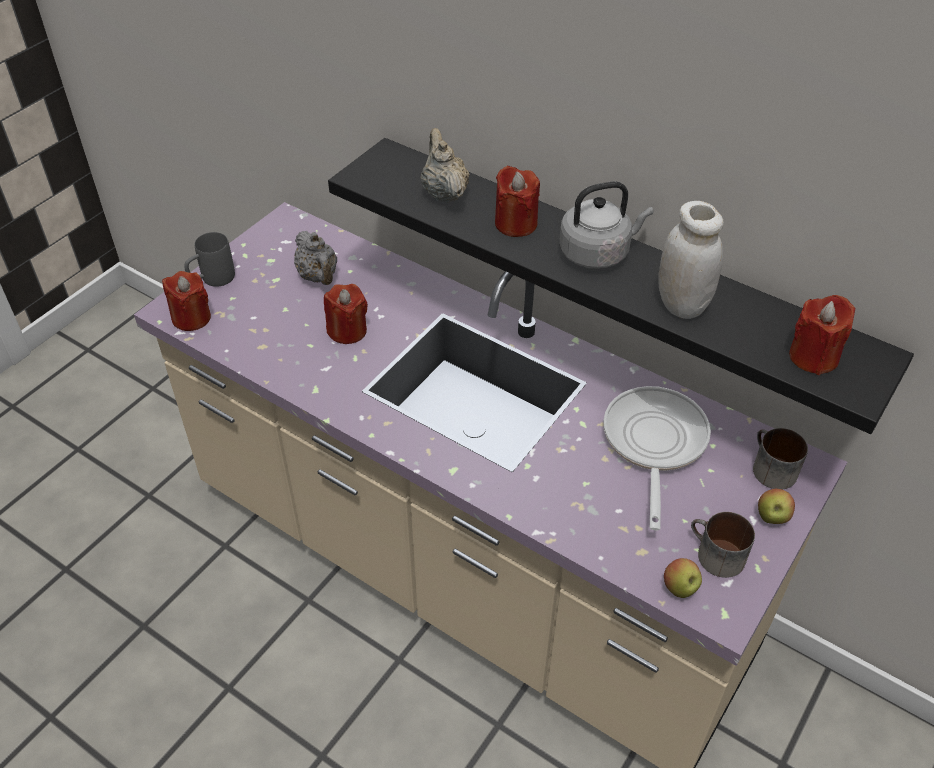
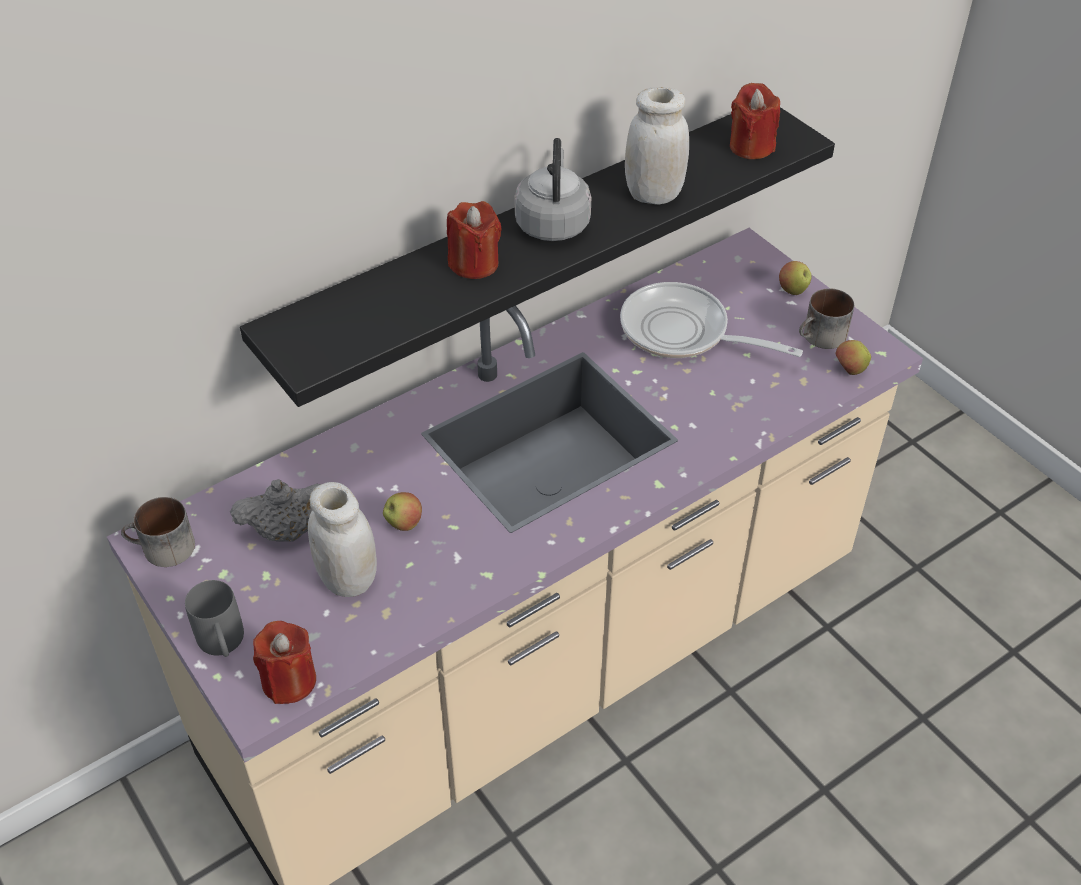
camera: 70 degrees left, 0 degrees up
red candle [324,284,368,344] -> apple [383,492,422,531]
beige teapot [421,128,470,203] -> none
mug [753,428,808,490] -> mug moved to [121,497,195,567]
none -> white jar [308,482,377,597]

